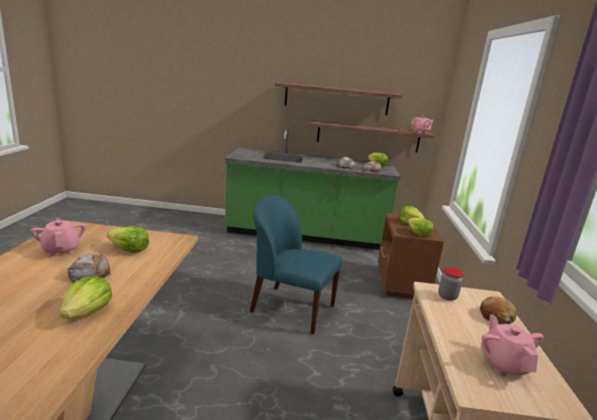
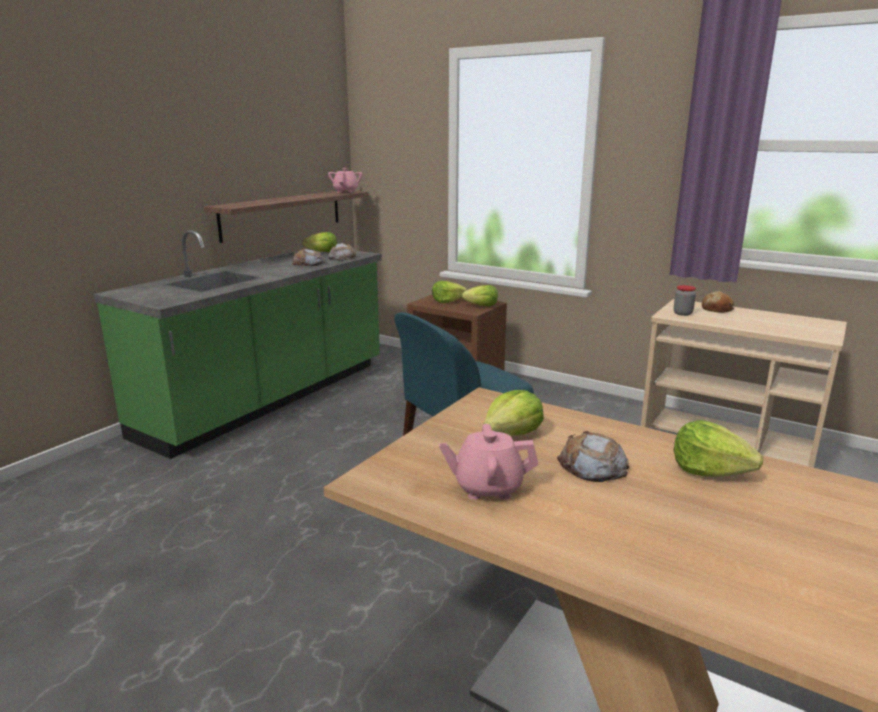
camera: 60 degrees left, 0 degrees up
shelf [275,82,402,115] -> none
pink teapot [481,315,544,376] -> none

